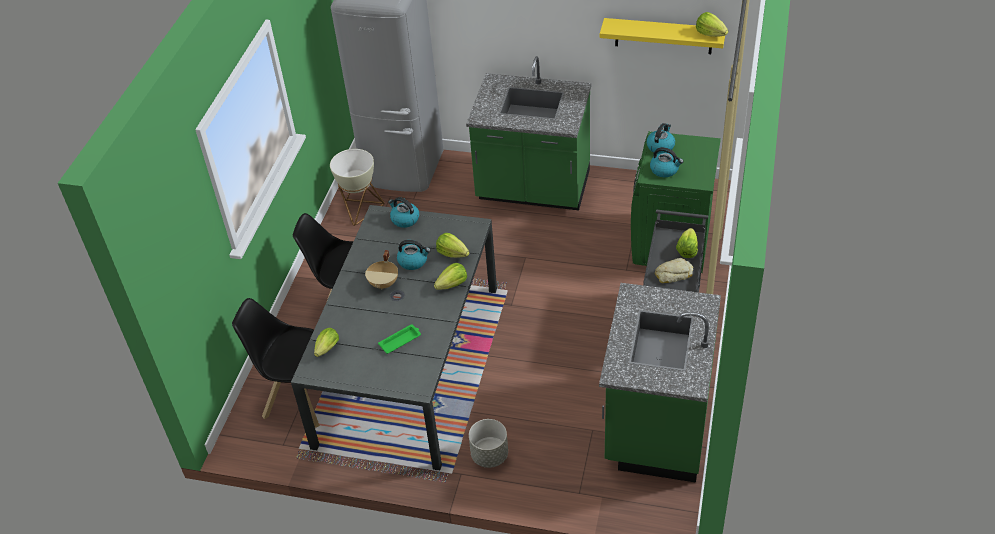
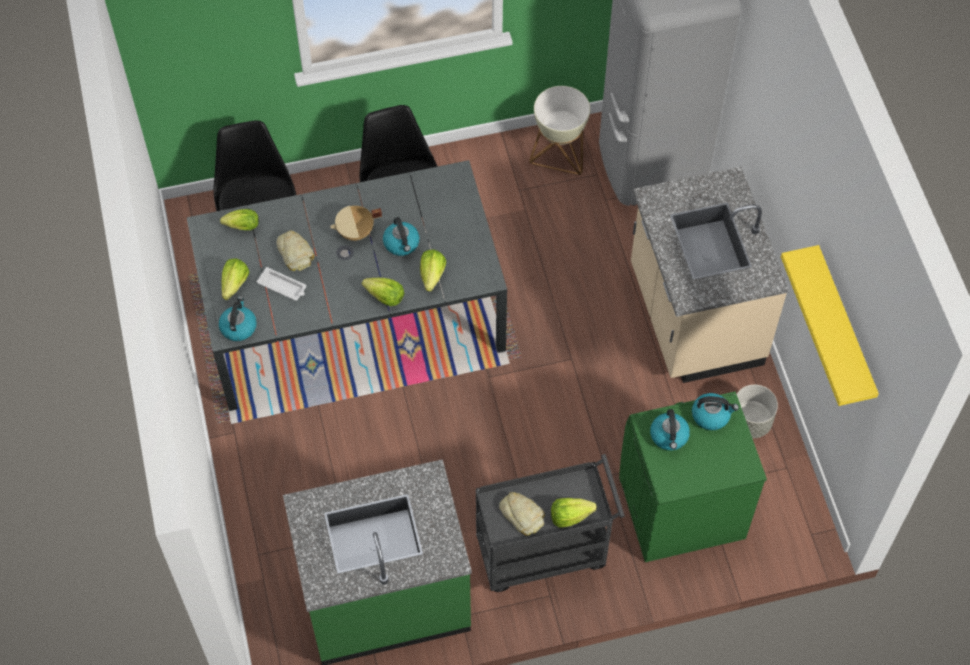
camera: 60 degrees right, 15 degrees up
green tray [378,324,421,354] -> white tray [257,267,306,301]
kettle [388,197,419,228] -> kettle moved to [219,296,257,341]
green counter [466,56,591,210] -> beige counter [631,167,789,383]
grey planter [469,419,508,468] -> grey planter moved to [737,385,778,438]
lettuce [696,12,728,37] -> lettuce moved to [221,258,249,300]
none -> bread [277,231,315,271]

